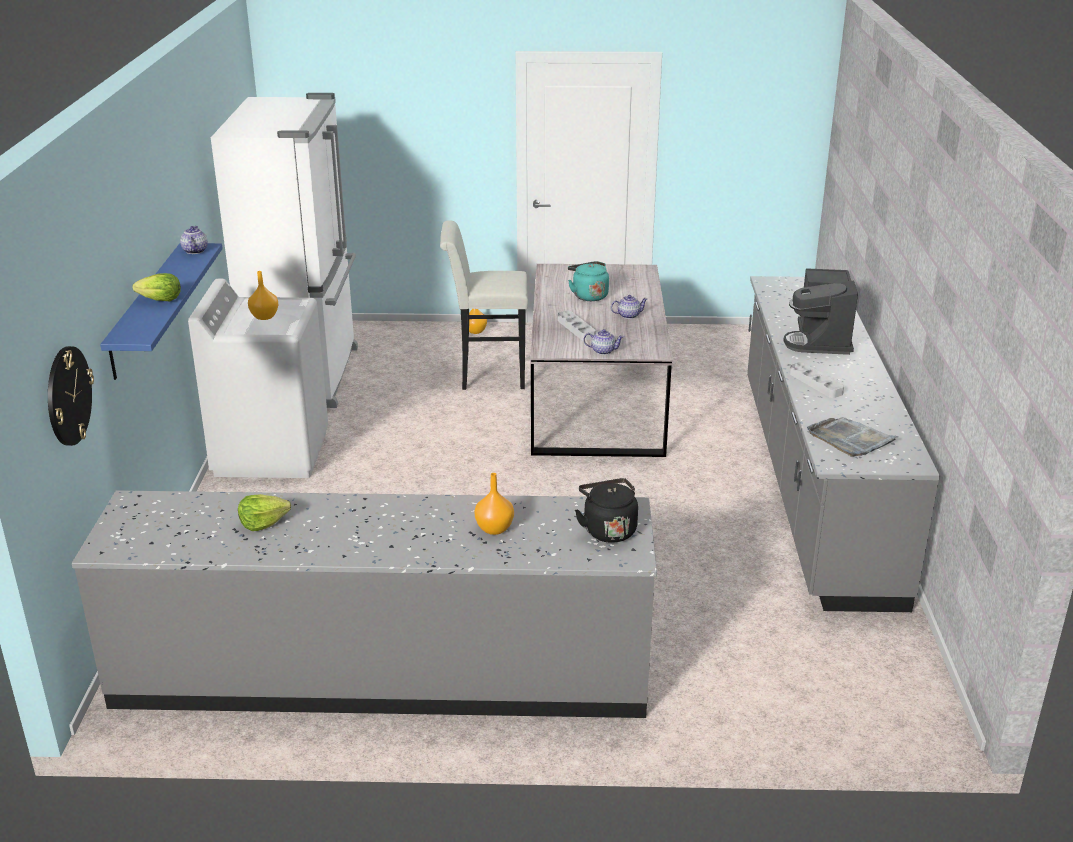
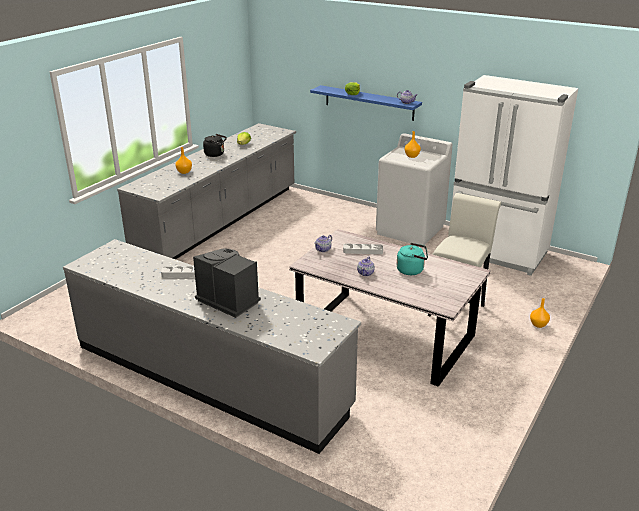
camera: 120 degrees right, 0 degrees up
wall clock [48,346,94,446] -> none
black kettle [575,478,638,543] -> black kettle moved to [203,134,227,157]
grey tray [807,417,899,457] -> none

